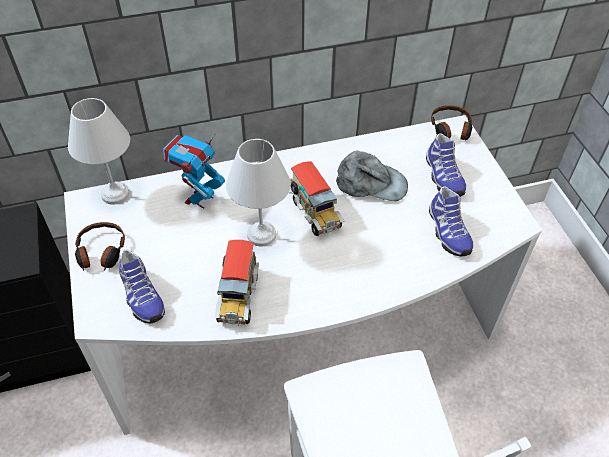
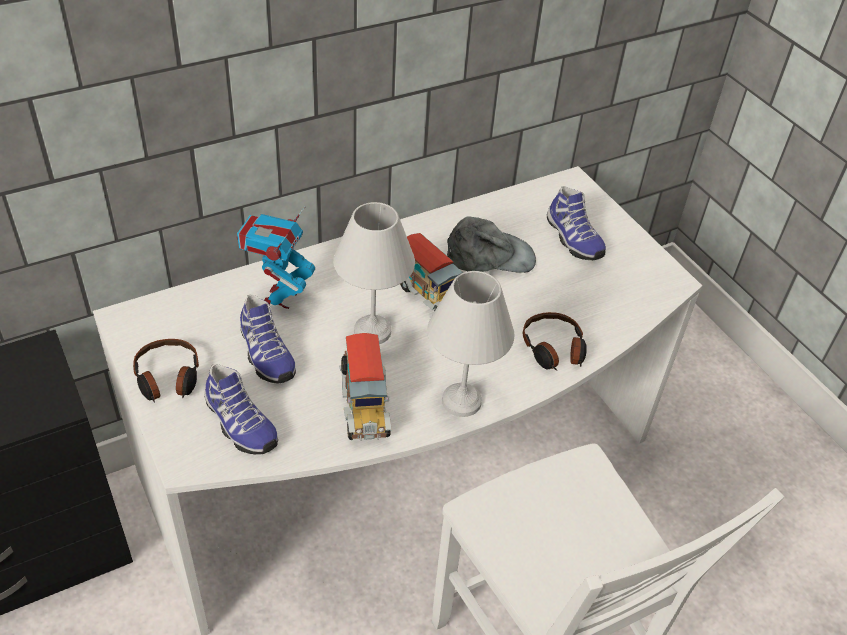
camera: 15 degrees left, 5 degrees down
white table lamp [68,98,130,205] -> white table lamp moved to [427,271,514,417]
shoe [429,186,473,256] -> shoe moved to [240,294,296,383]
headphones [431,105,472,141] -> headphones moved to [522,312,587,371]

